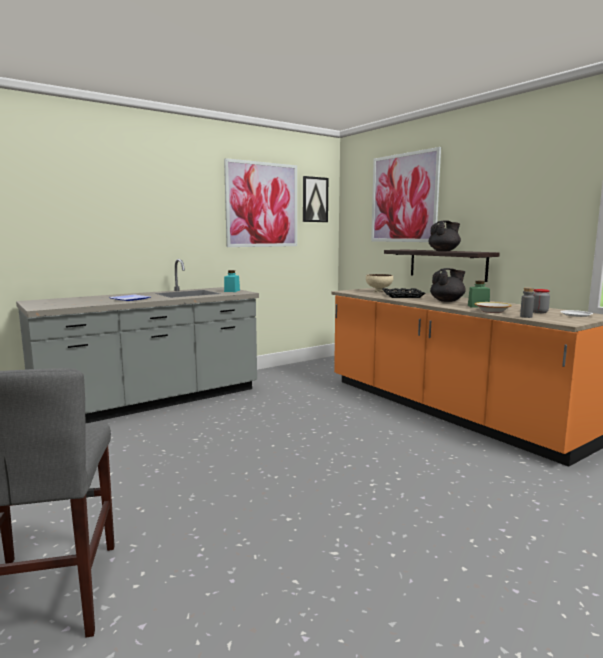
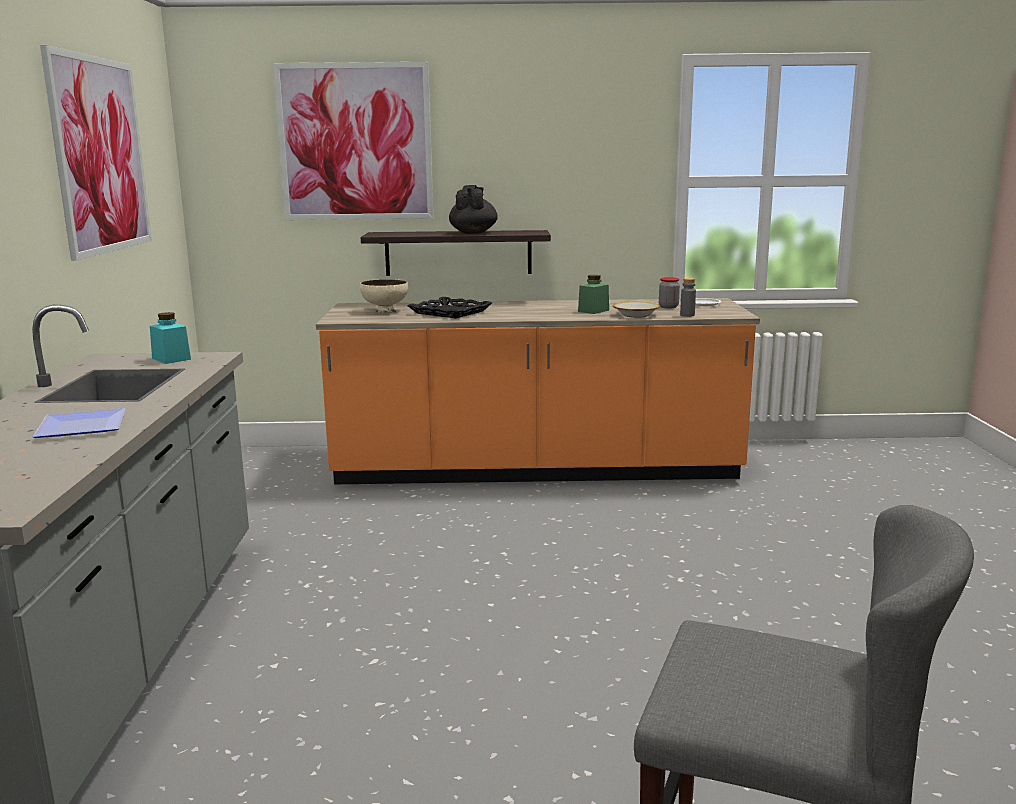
camera: 55 degrees left, 5 degrees up
picture [303,176,328,222] -> none
black teapot [430,268,466,302] -> none

